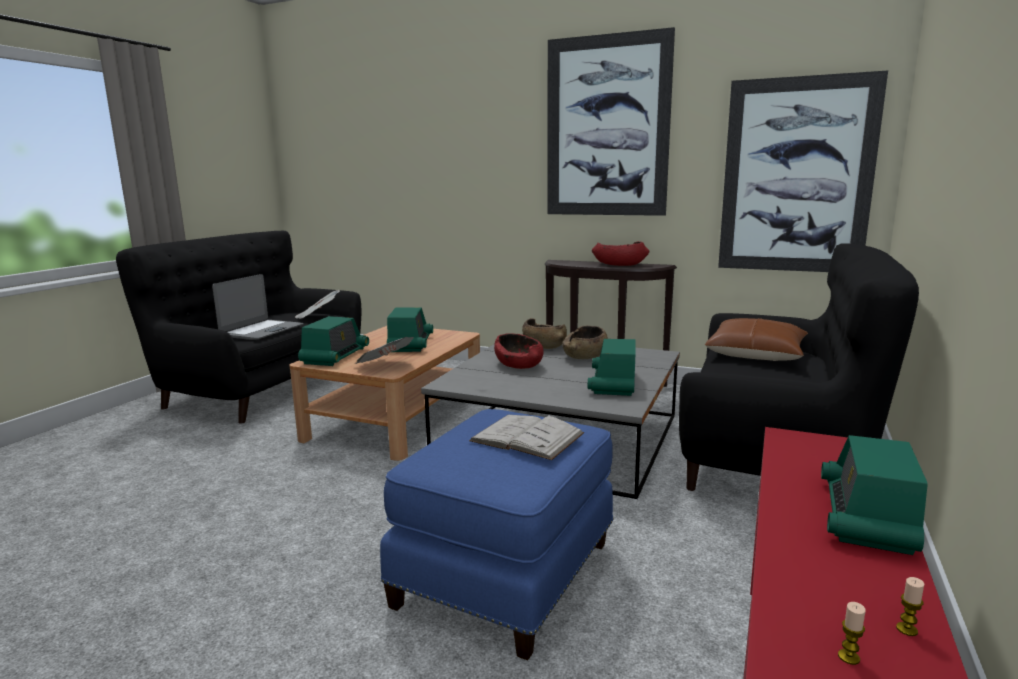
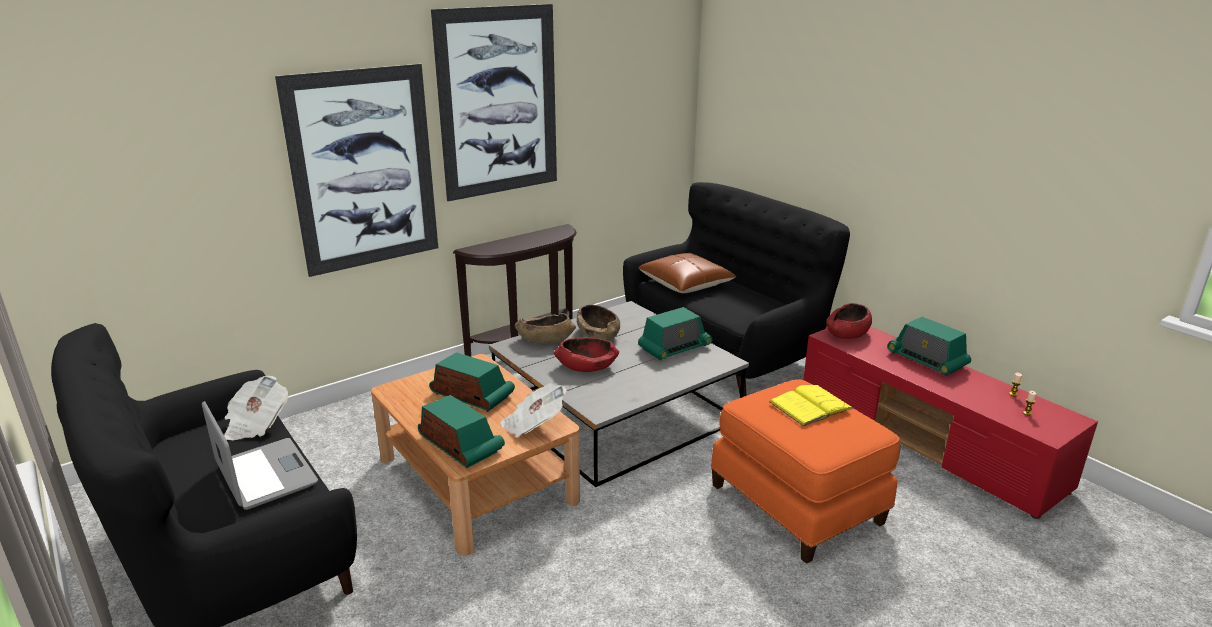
camera: 60 degrees left, 10 degrees up
blue ottoman [380,409,614,661] -> orange ottoman [711,379,901,564]
white book [469,415,584,460] -> yellow book [769,385,854,426]
radio [588,339,635,396] -> radio turned 75 degrees counterclockwise [638,307,713,361]
red bowl [592,241,649,266] -> red bowl moved to [826,303,872,339]
picture [718,71,888,272] -> picture moved to [275,64,438,277]

